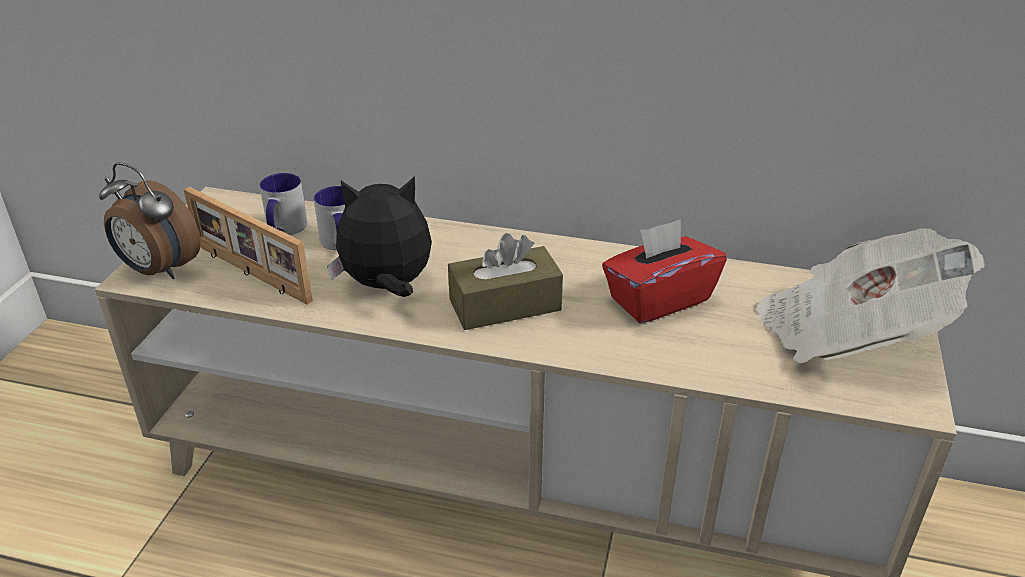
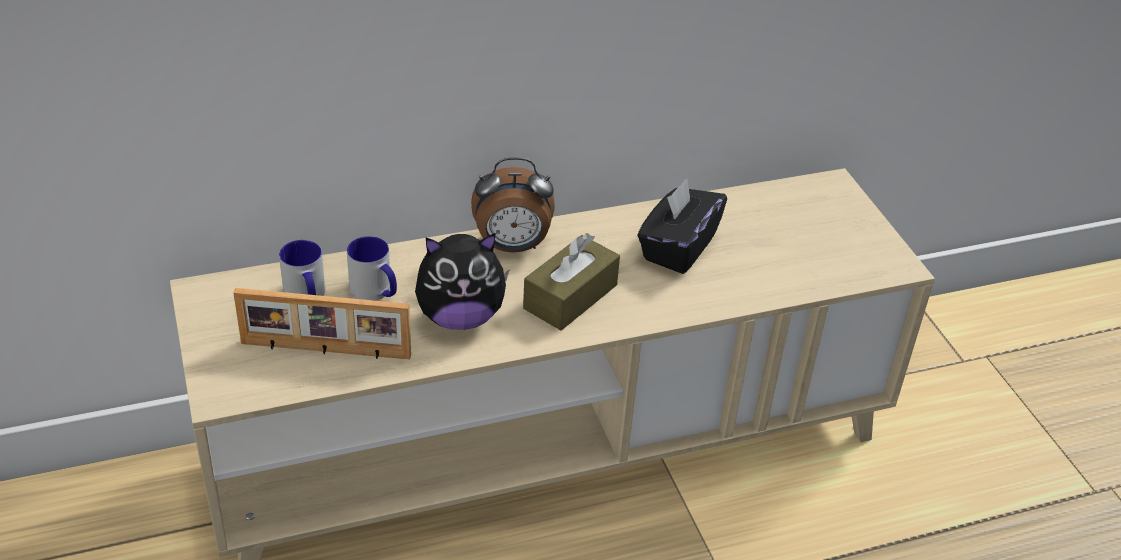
camera: 35 degrees left, 5 degrees up
alarm clock [99,162,201,279] -> alarm clock moved to [471,157,555,253]
plush toy [327,176,432,297] -> plush toy turned 150 degrees counterclockwise [415,233,510,330]
red tissue box [602,219,727,323] -> black tissue box [637,178,727,274]
newspaper [756,229,985,363] -> none

